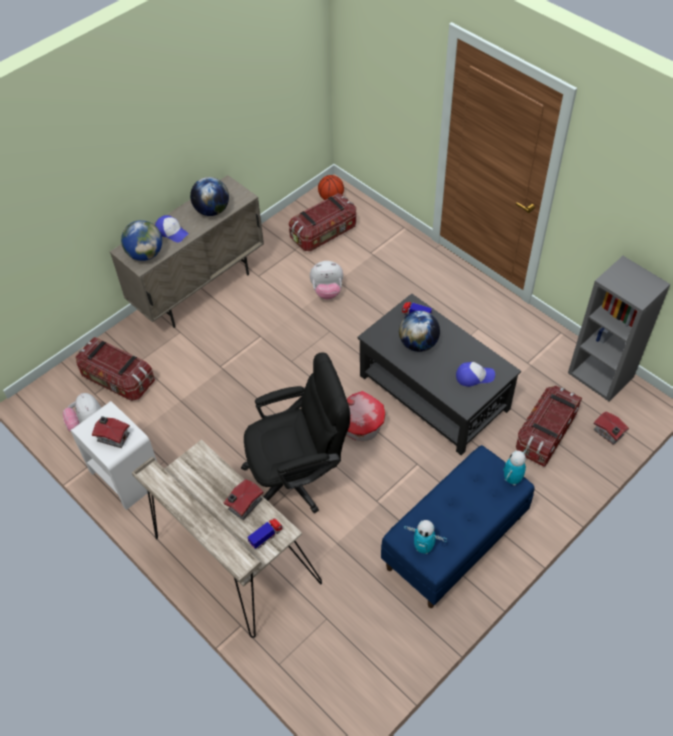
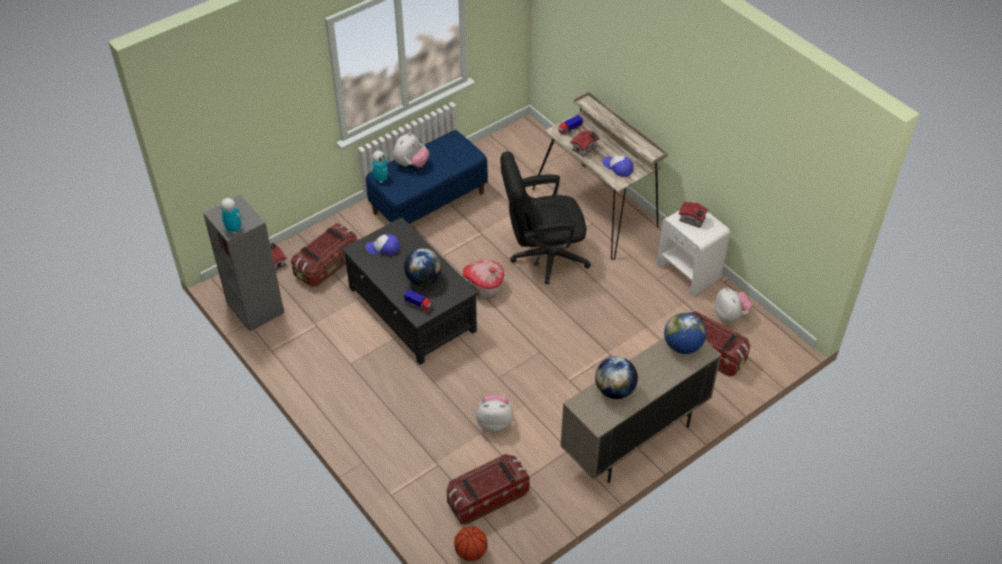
camera: 175 degrees left, 5 degrees down
cap [155,215,189,243] -> cap moved to [603,155,634,177]
toy robot [404,520,447,554] -> toy robot moved to [215,198,245,234]
none -> plush toy [393,132,429,167]

